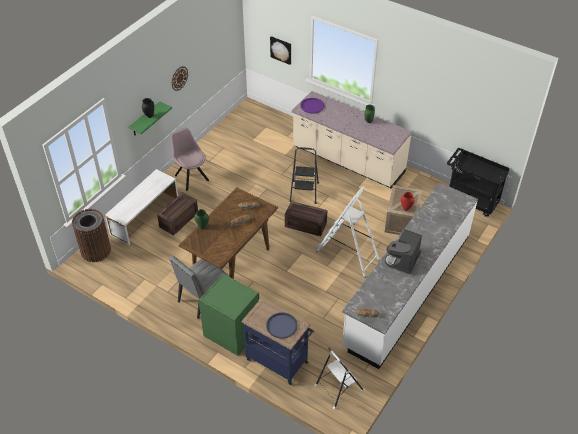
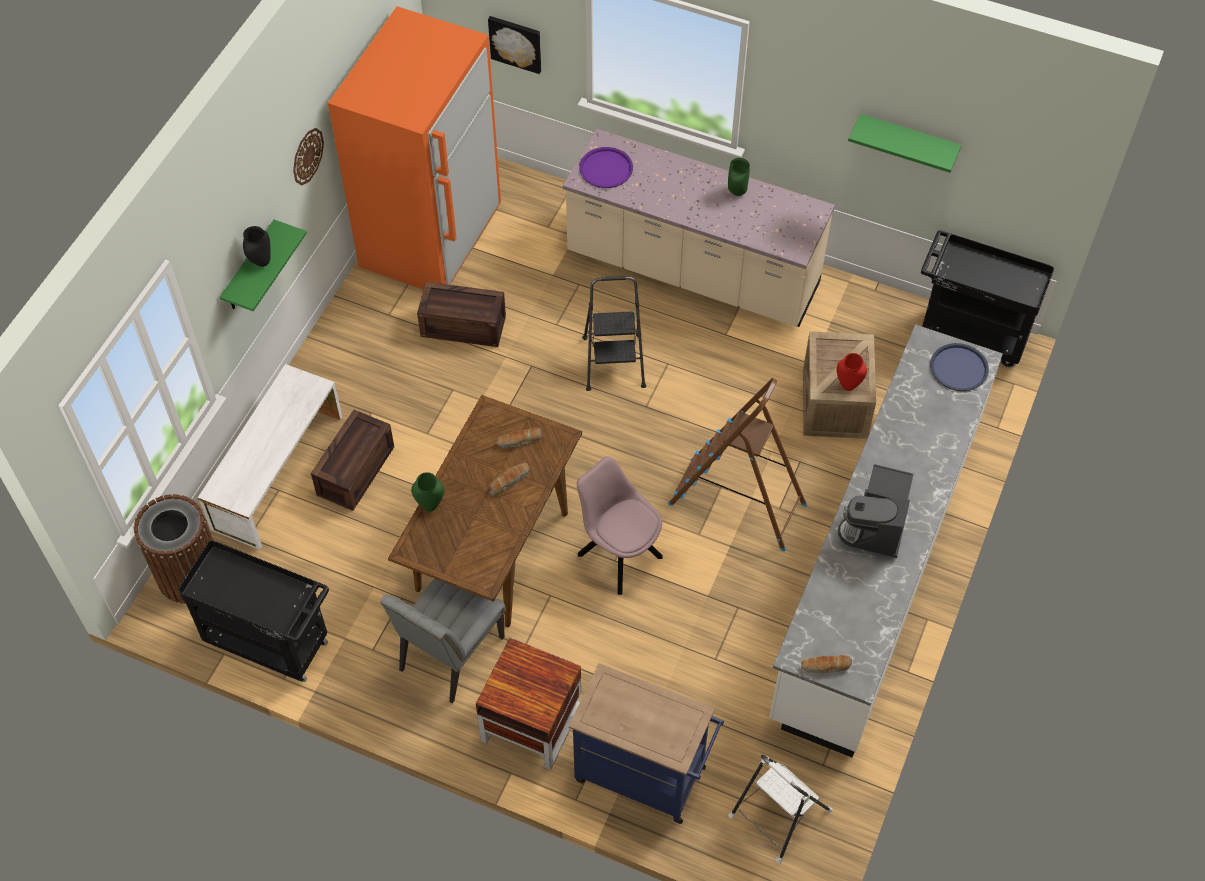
camera: 10 degrees left, 10 degrees up
pink chair [171,128,209,191] -> pink chair moved to [577,457,663,595]
green washing machine [199,274,259,356] -> nightstand [476,638,581,770]
blue tray [266,312,298,339] -> blue tray moved to [930,343,989,391]
crate [285,201,327,236] -> crate moved to [417,282,506,347]
white step ladder [316,186,380,278] -> brown step ladder [668,378,807,551]
none -> black cart [178,540,329,682]
none -> orange fridge [328,6,501,290]
none -> green shelf [848,114,962,173]

